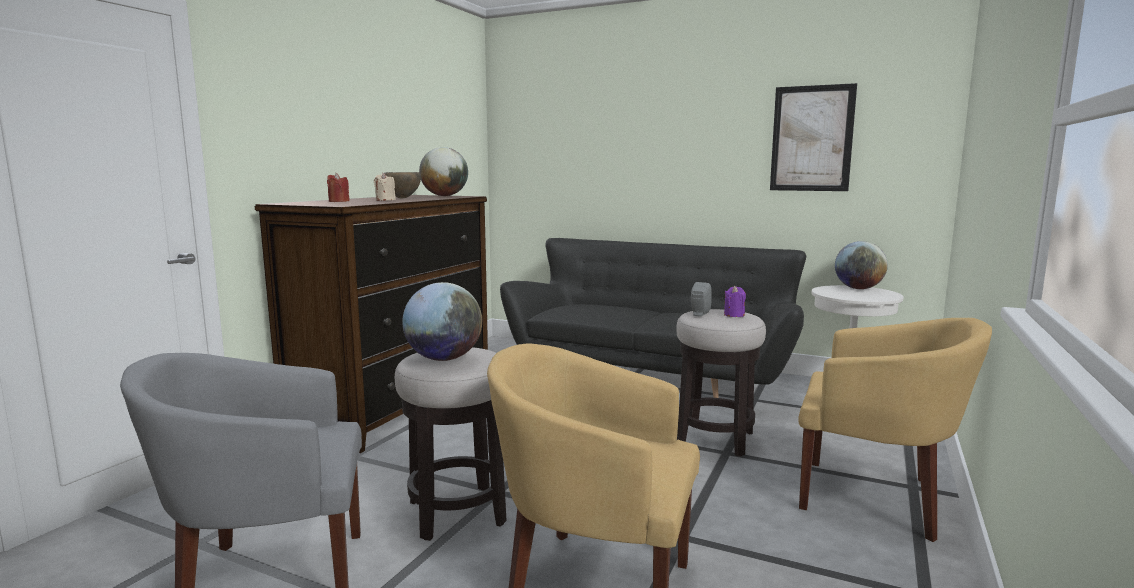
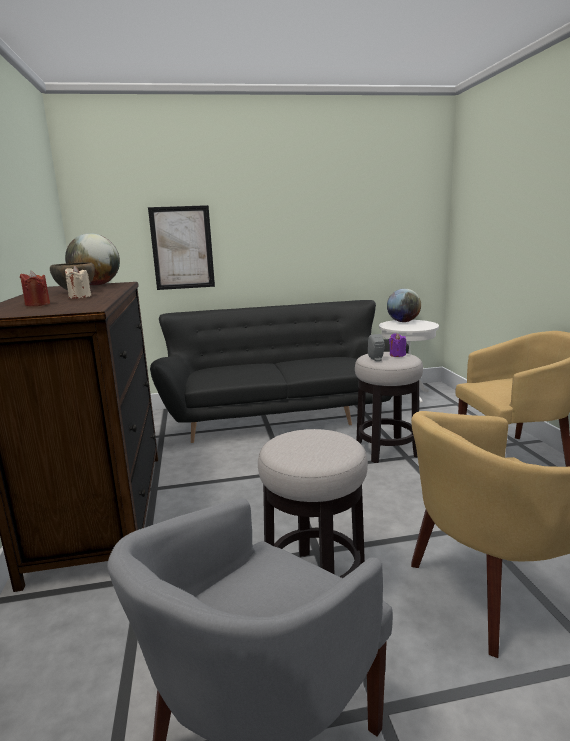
camera: 35 degrees left, 5 degrees up
globe [402,282,482,361] -> none
picture [770,83,857,191] -> picture moved to [148,205,215,290]

